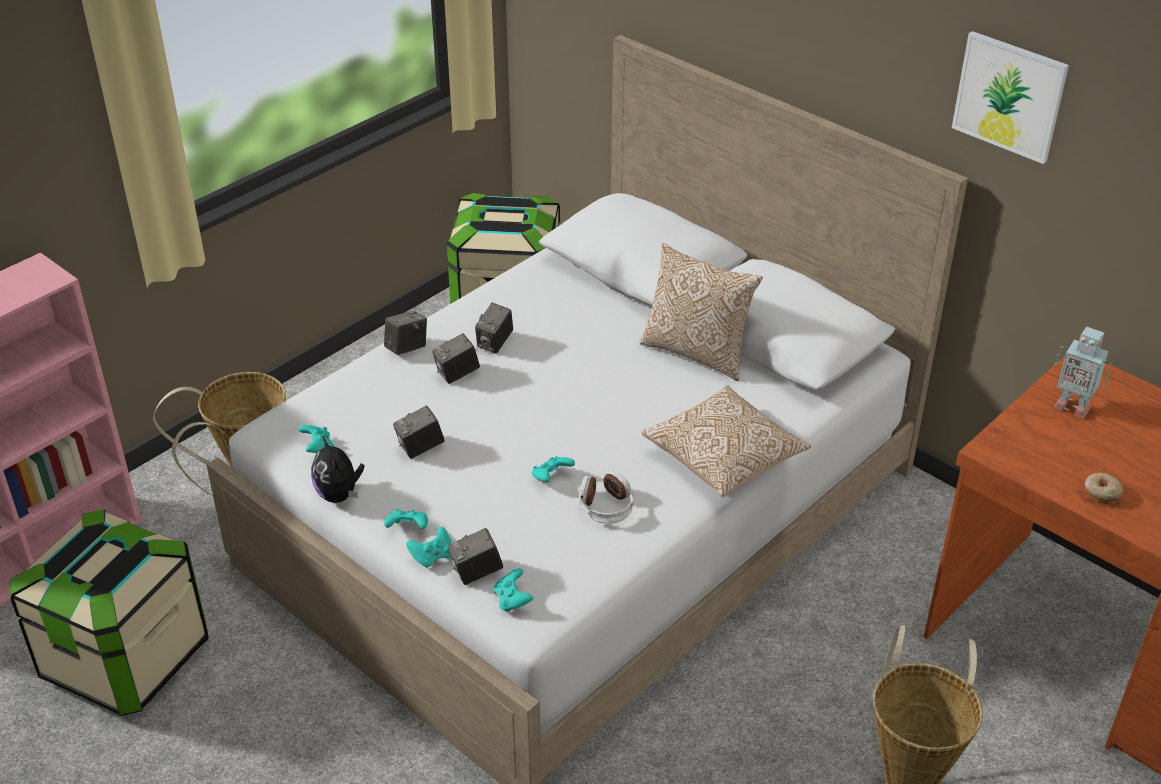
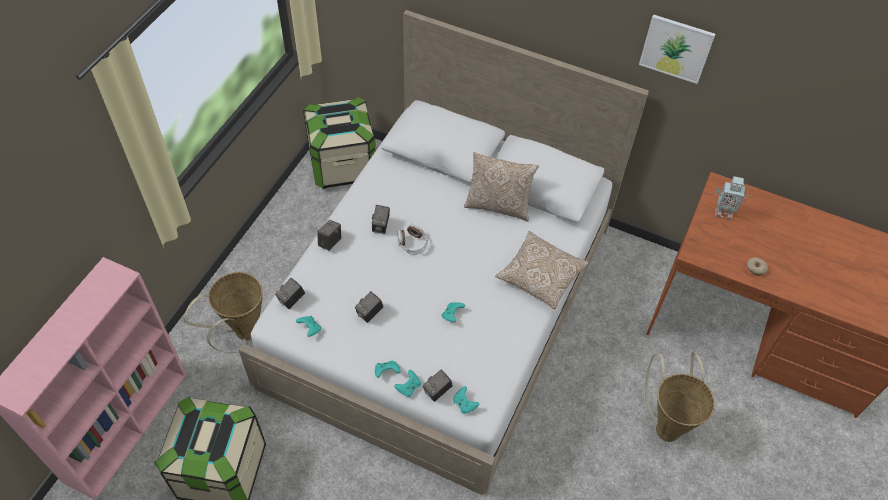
camera: 20 degrees left, 15 degrees up
plush toy [311,436,364,503] -> none
camera [432,333,480,384] -> camera moved to [275,278,305,309]
headphones [579,471,634,523] -> headphones moved to [398,224,428,255]

